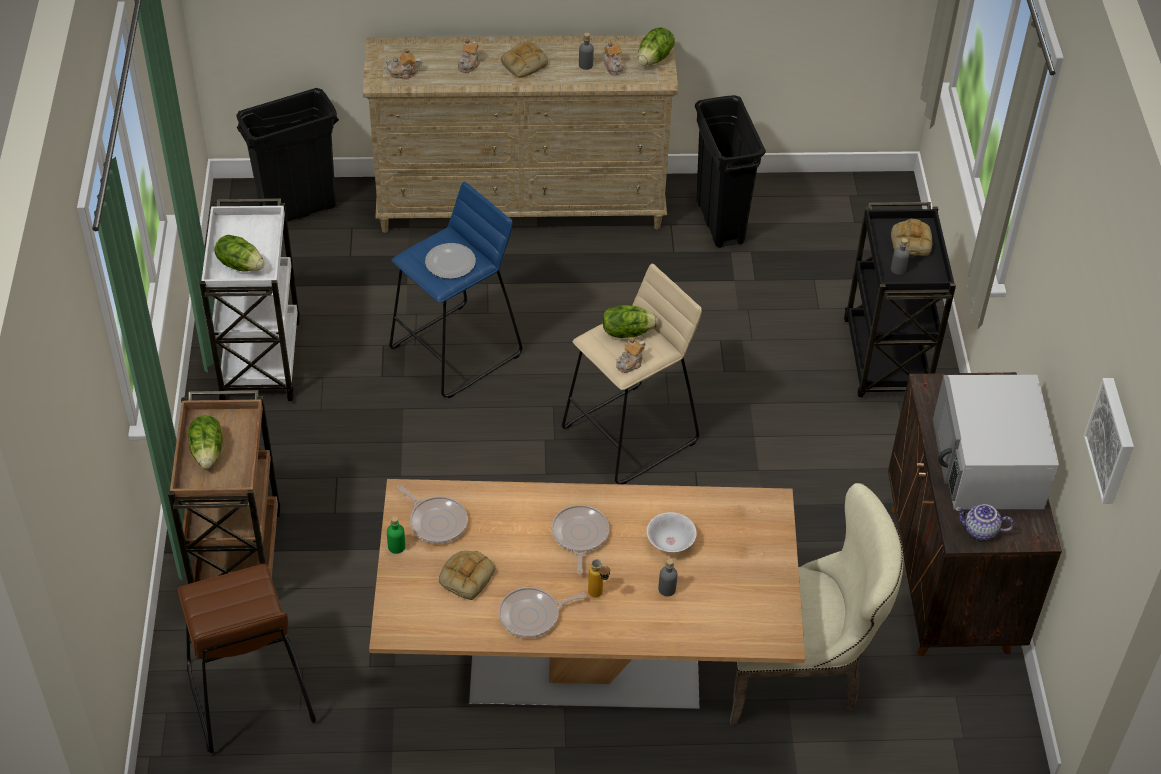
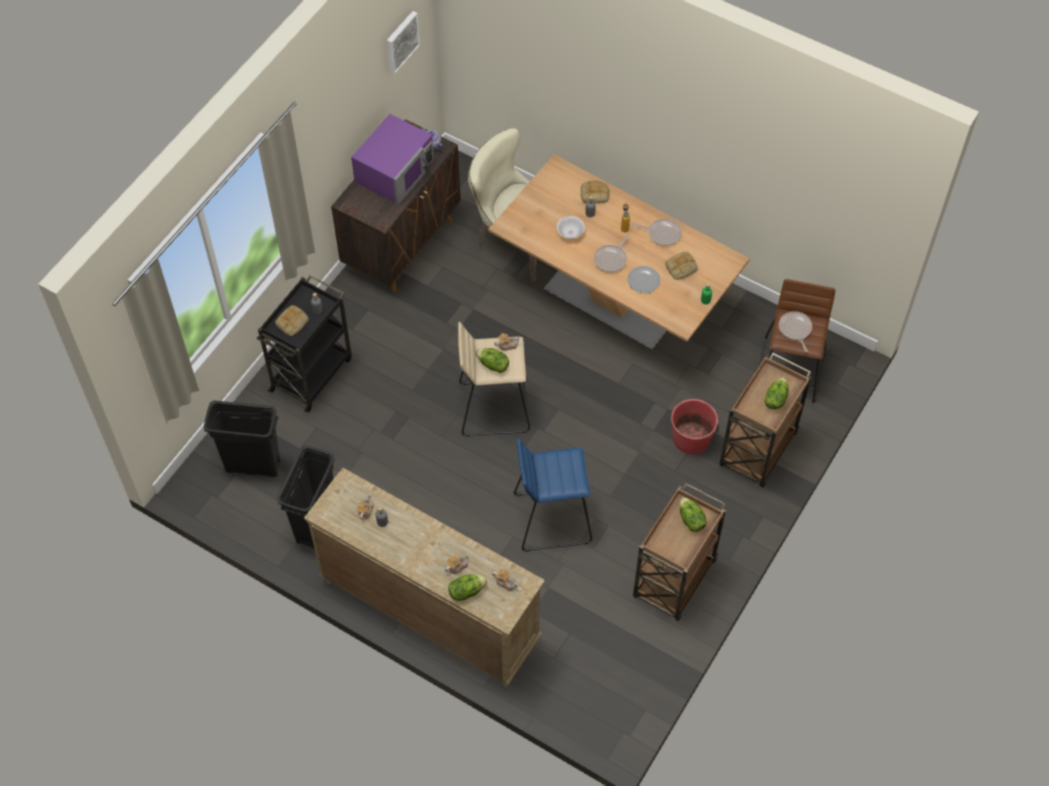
camera: 145 degrees left, 10 degrees up
white cart [200,199,300,401] -> brown cart [633,483,726,621]
black trash can [236,88,339,221] -> black trash can moved to [204,400,281,477]
frying pan [397,485,468,544] -> frying pan moved to [779,311,812,352]
plate [425,243,476,279] -> plate moved to [627,266,660,293]
bread [501,42,548,78] -> bread moved to [581,181,609,203]
lettuce [638,27,675,66] -> lettuce moved to [448,574,487,601]
white microwave [933,375,1059,509] -> purple microwave [351,114,434,205]
none -> red bucket [671,399,719,454]

